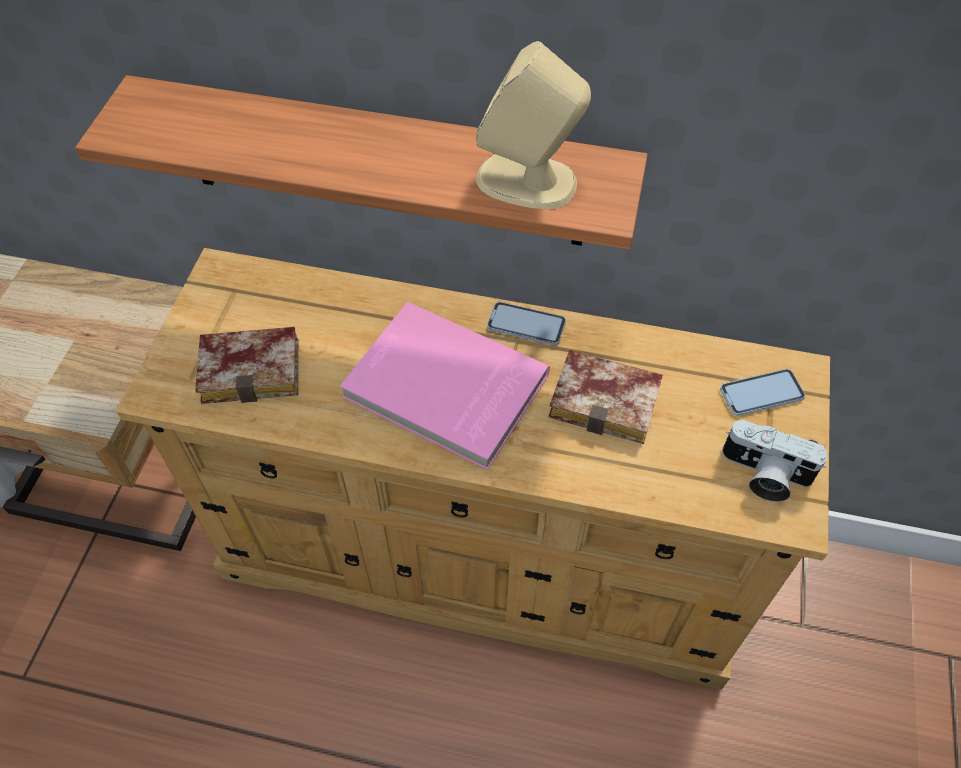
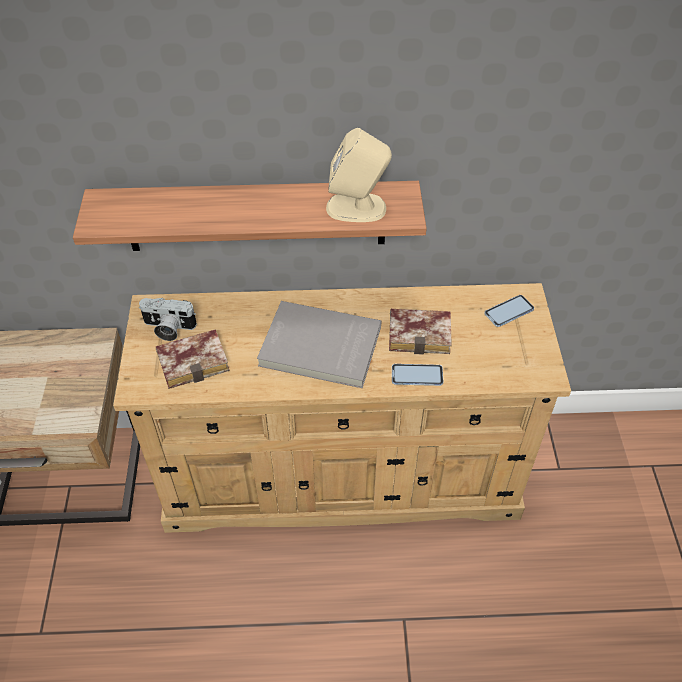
camera: 15 degrees left, 5 degrees down
pink book [340,302,550,470] -> grey book [257,301,381,388]
phone [487,302,566,345] -> phone moved to [392,364,443,386]
camera [722,420,827,502] -> camera moved to [139,298,197,341]

